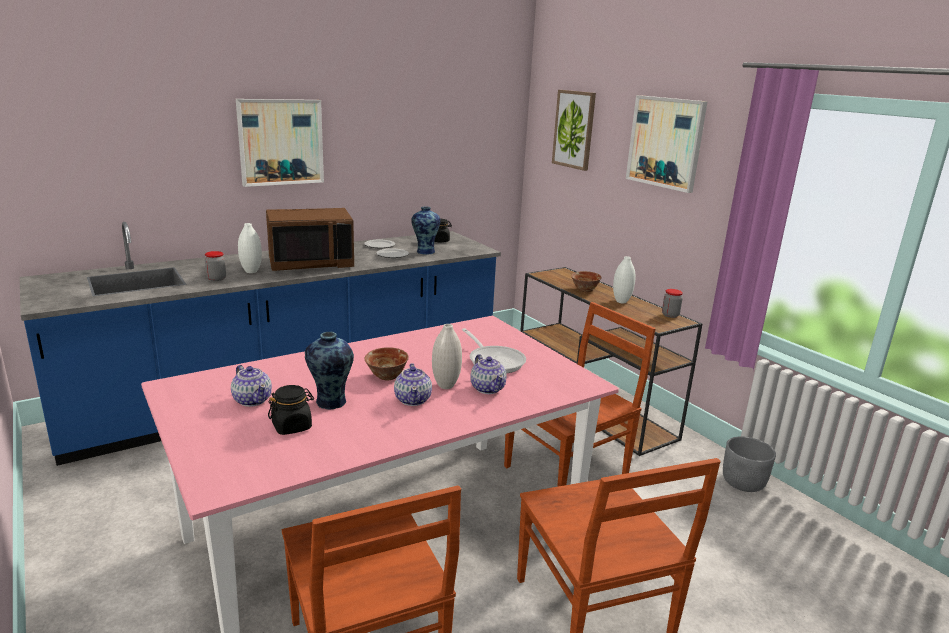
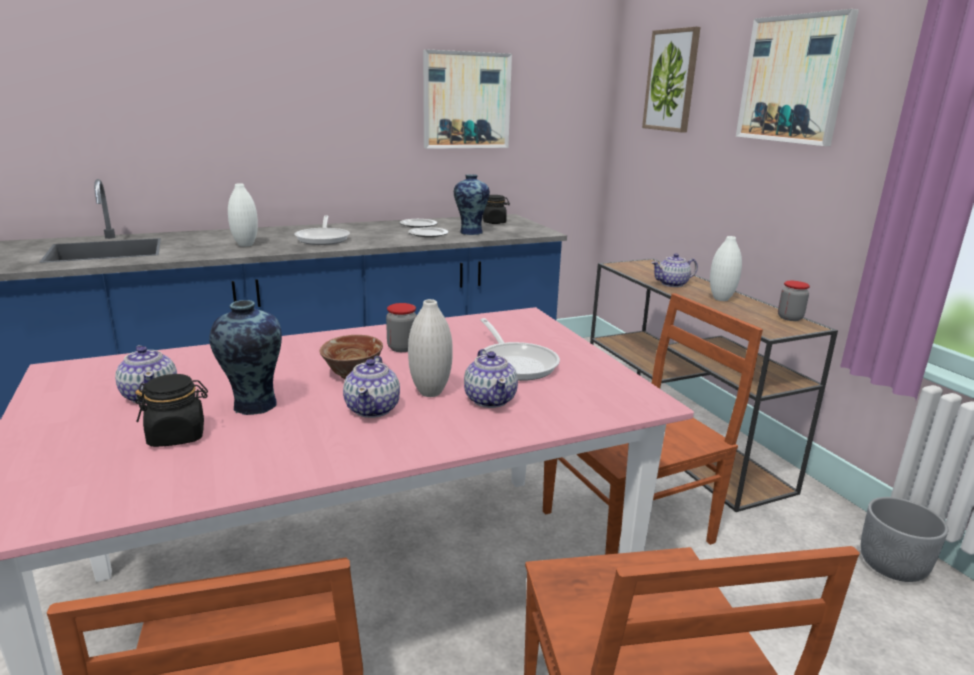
camera: 10 degrees right, 0 degrees up
jar [205,251,226,281] -> jar moved to [386,303,417,352]
picture [236,99,324,187] -> picture moved to [423,49,512,149]
brown microwave [266,208,354,271] -> frying pan [295,215,350,245]
bowl [571,271,601,292] -> teapot [651,253,698,287]

